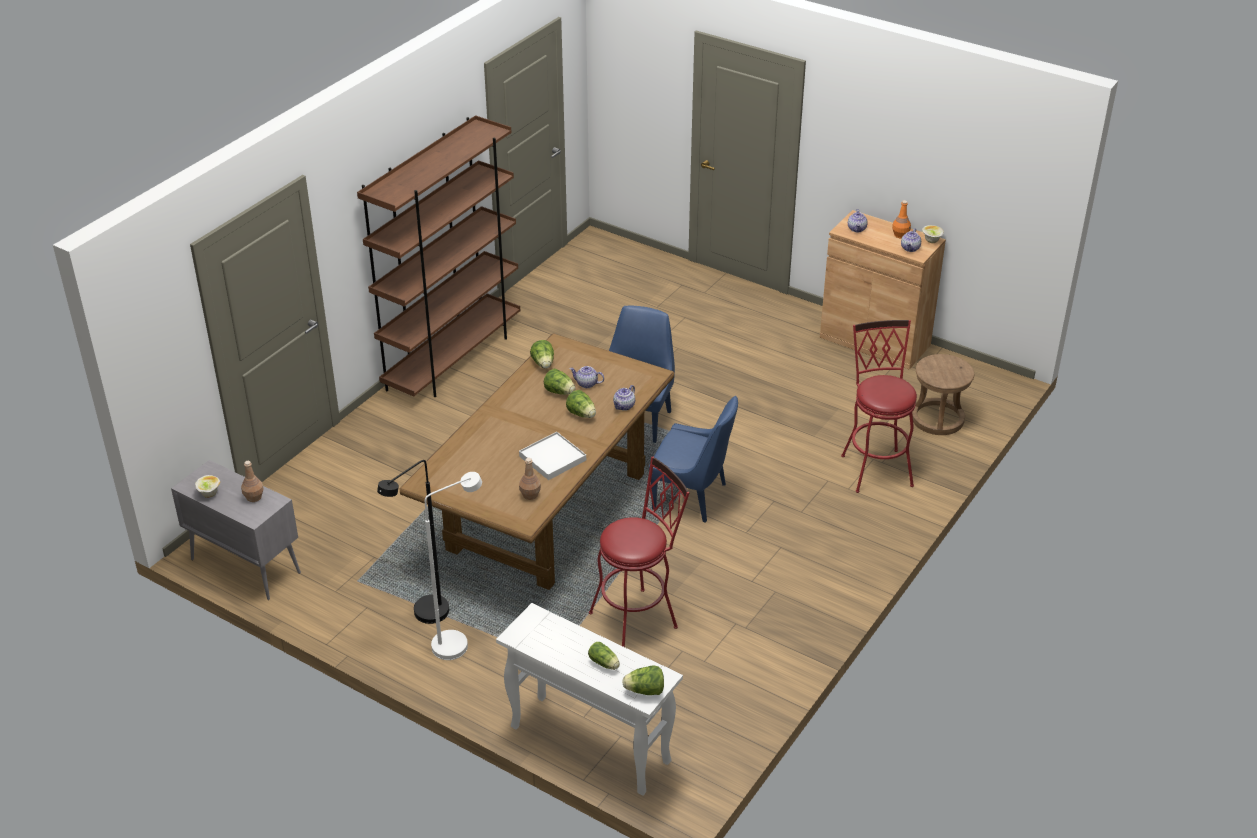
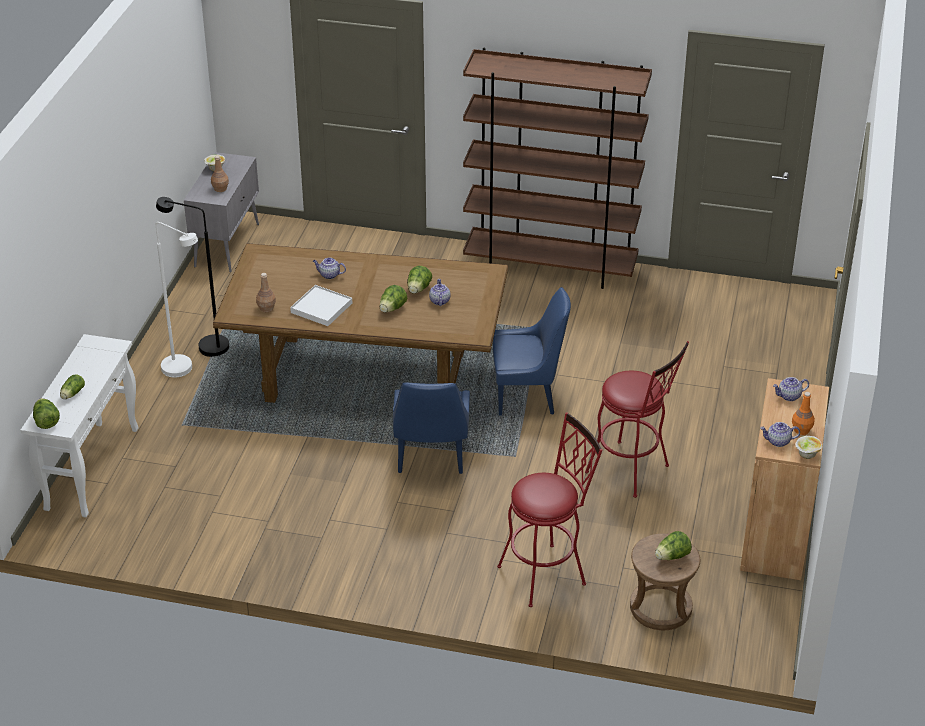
camera: 70 degrees right, 0 degrees up
lettuce [530,340,554,369] -> lettuce moved to [655,531,692,560]
red stool [589,457,689,647] -> red stool moved to [585,341,689,498]
teapot [613,385,635,411] -> teapot moved to [313,258,346,279]

